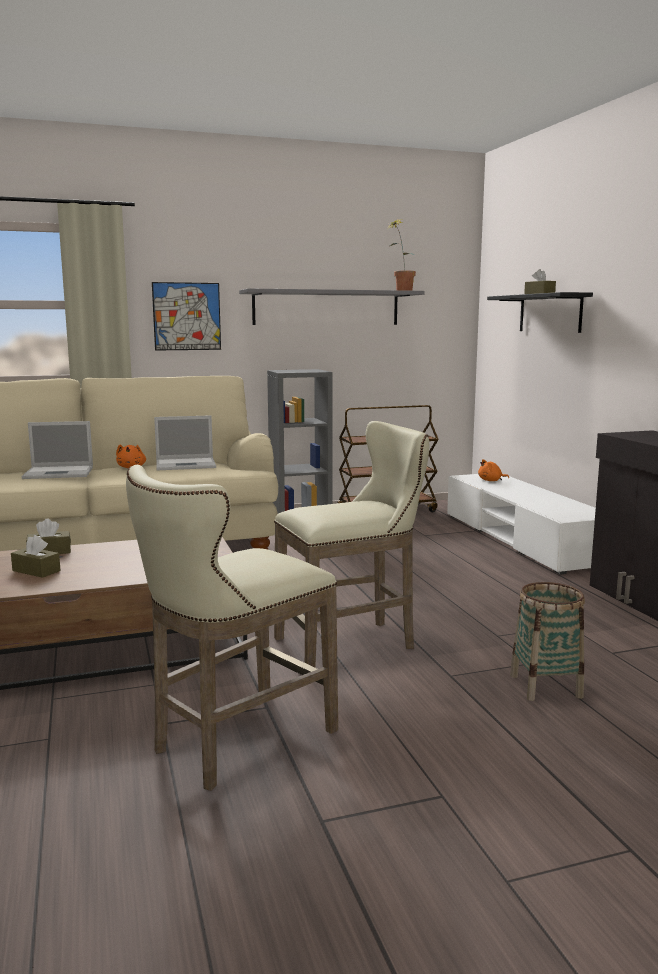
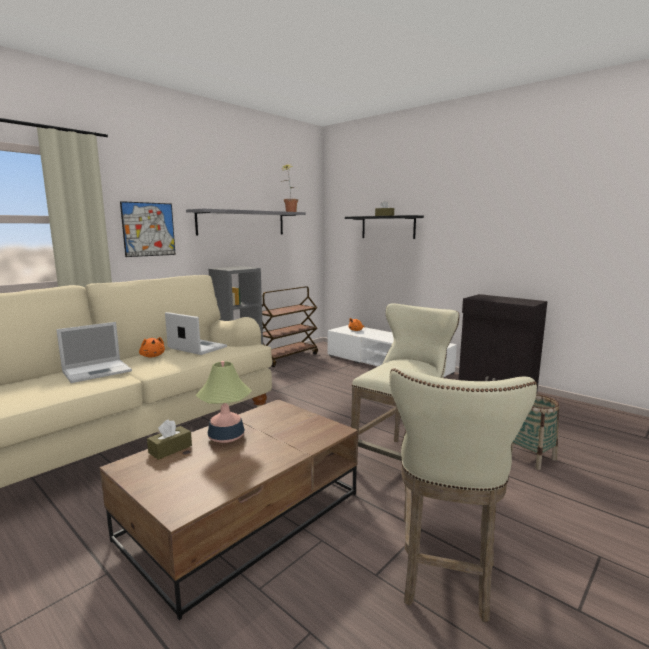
camera: 30 degrees left, 0 degrees up
brown tissue box [11,535,61,578] -> none
laptop [154,415,216,470] -> laptop turned 105 degrees counterclockwise [165,312,227,355]
none -> table lamp [196,361,252,443]

